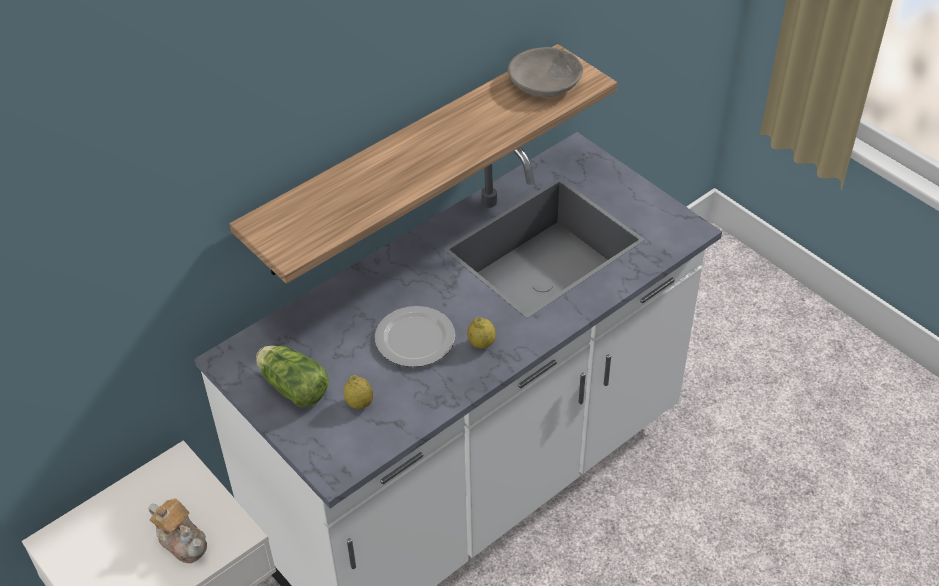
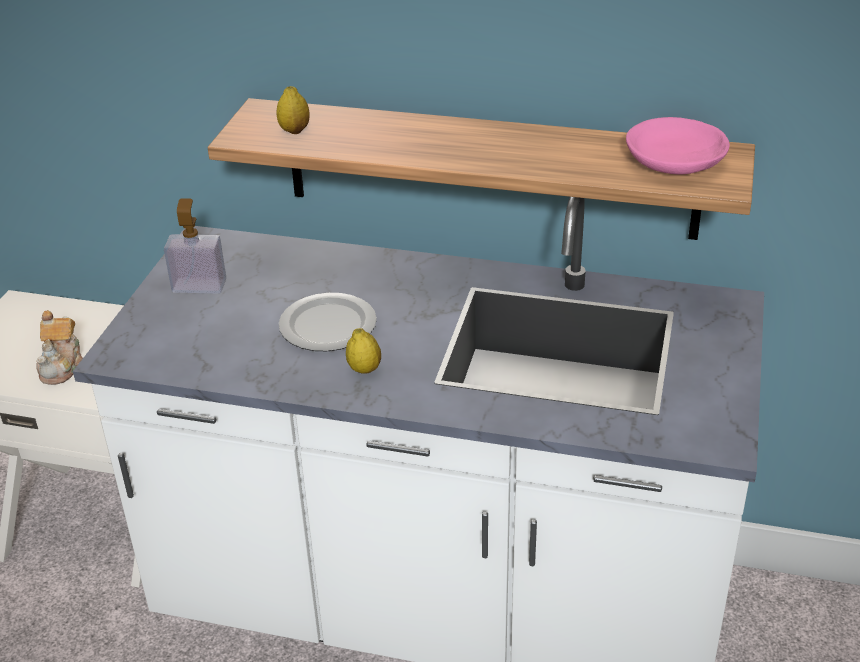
camera: 55 degrees right, 10 degrees down
lettuce [256,345,329,407] -> soap dispenser [164,198,226,294]
lemon [344,375,373,409] -> lemon moved to [276,86,309,134]
grey bowl [508,47,583,97] -> pink bowl [626,117,730,175]

